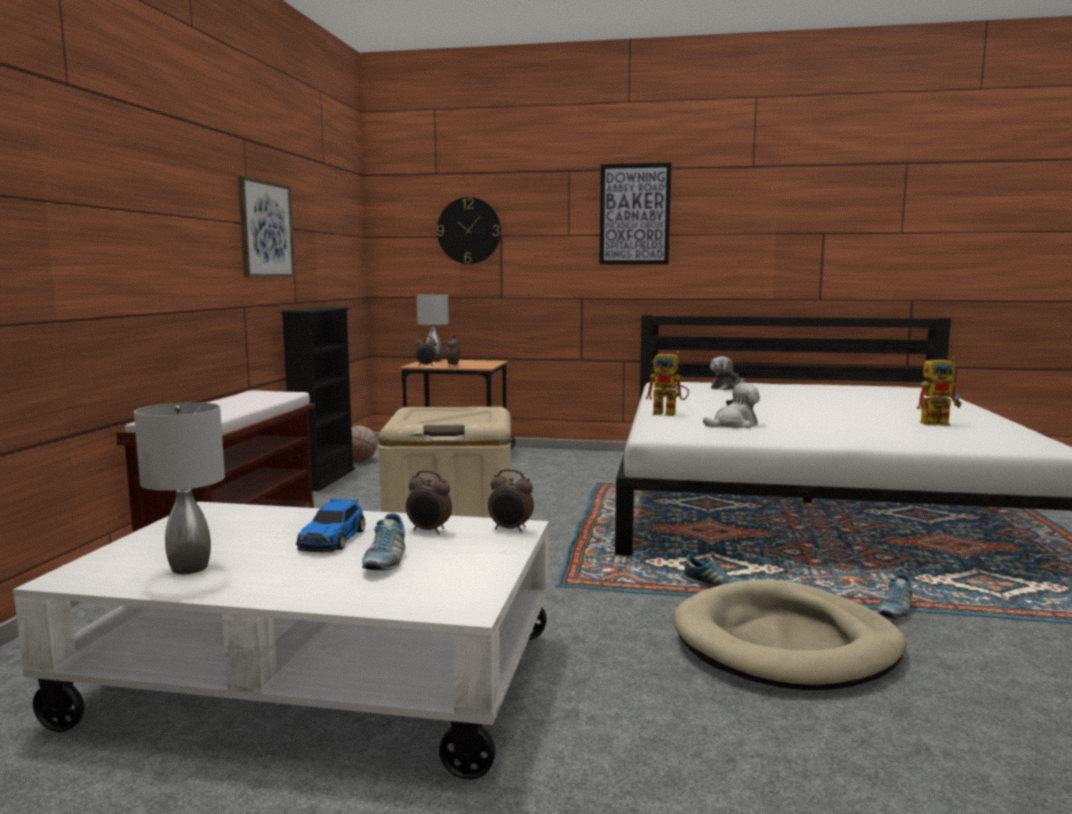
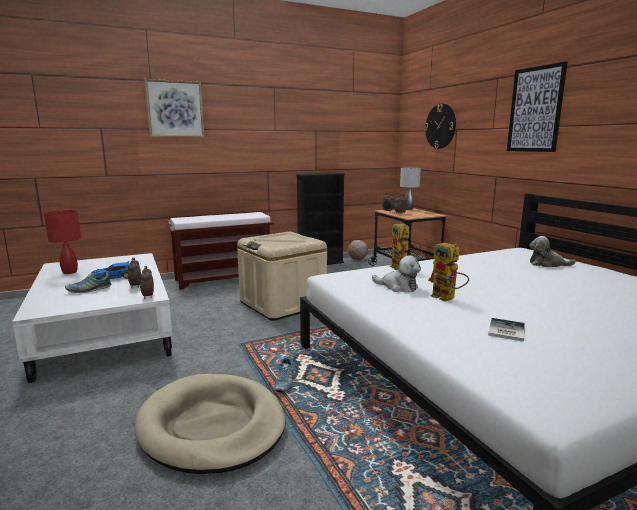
camera: 55 degrees right, 5 degrees up
grey table lamp [134,402,225,574] -> red table lamp [44,210,81,274]
picture [238,176,295,278] -> picture moved to [144,79,204,137]
shoe [877,573,913,619] -> none
toy robot [917,357,962,426] -> toy robot moved to [428,243,469,302]
none -> book [488,318,525,342]

